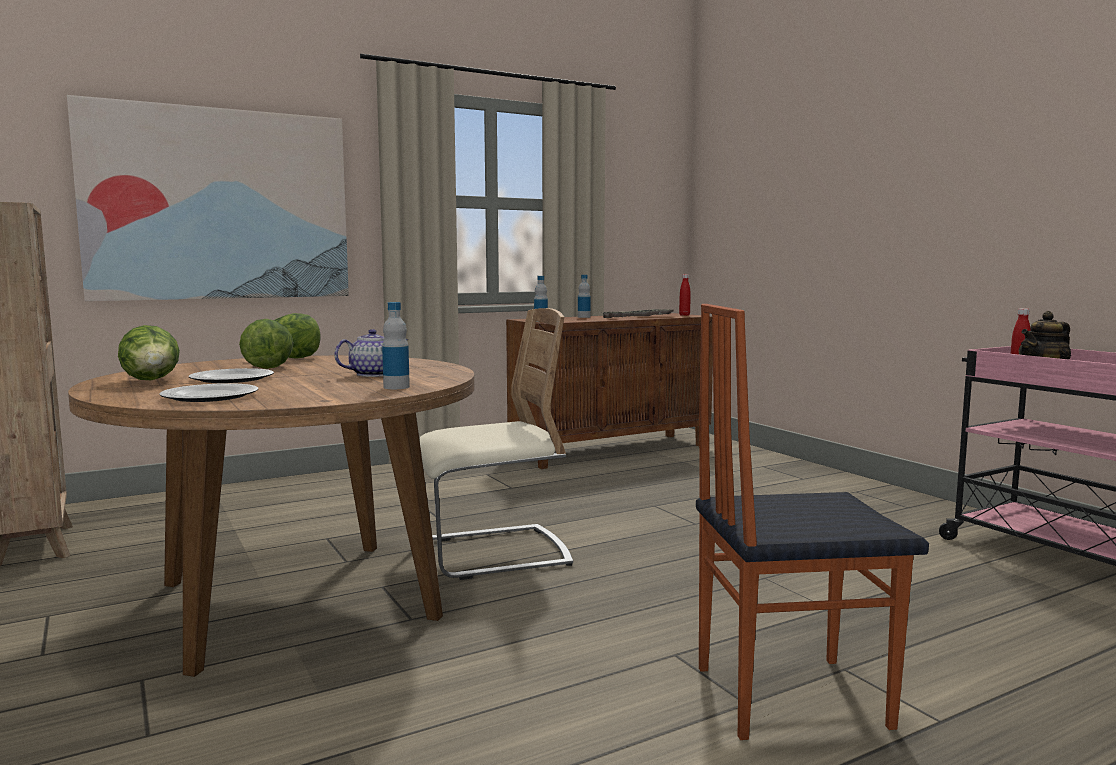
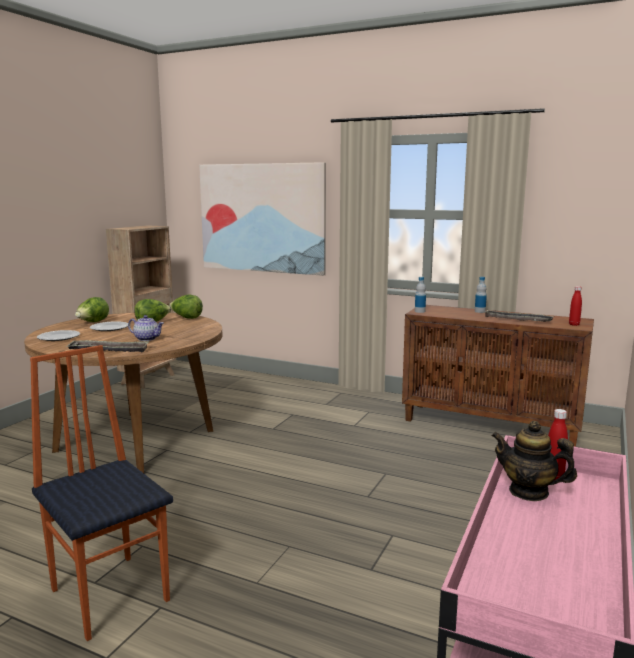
camera: 55 degrees right, 5 degrees up
bottle [382,302,410,389] -> tray [66,340,149,353]
beige chair [419,308,573,580] -> none

